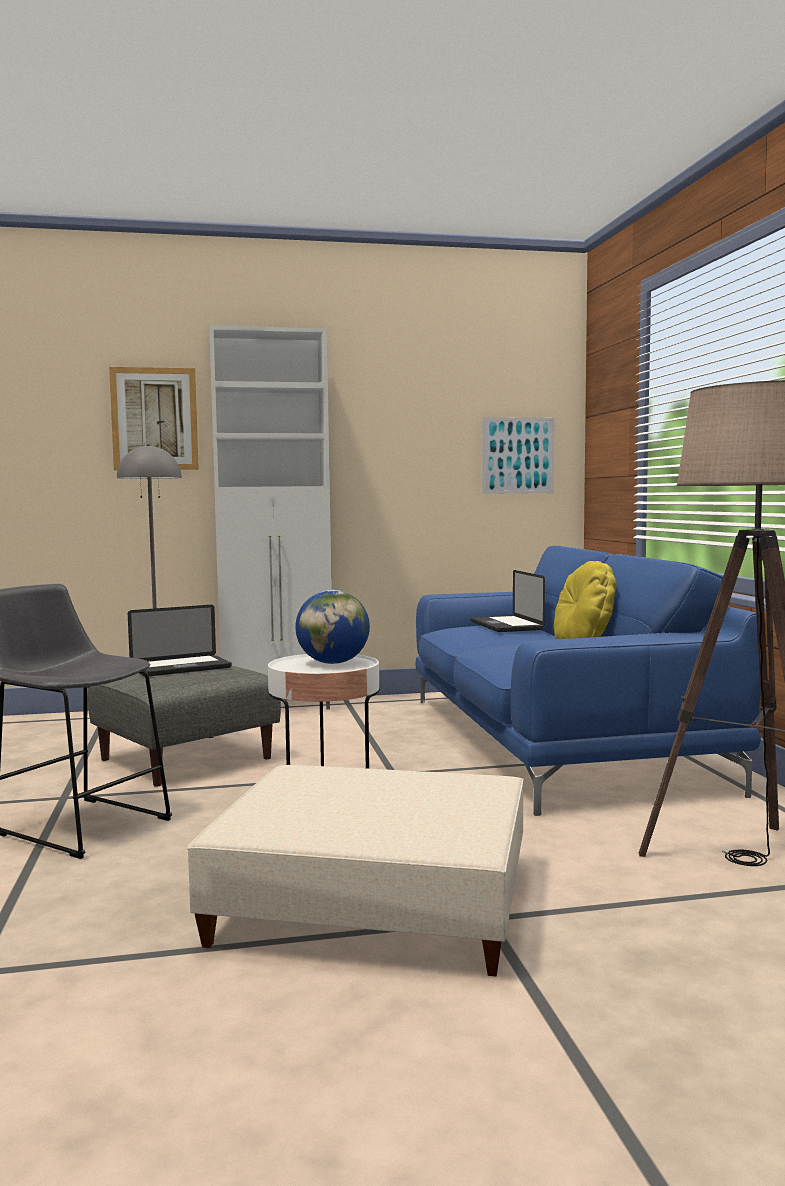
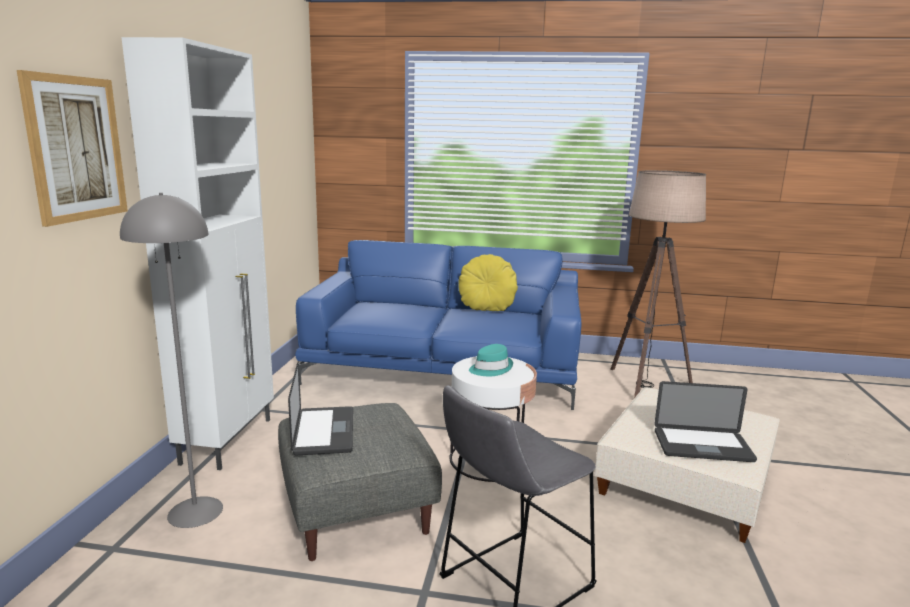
camera: 70 degrees left, 10 degrees up
globe [295,590,370,664] -> turquoise hat [469,344,513,376]
laptop [470,570,545,632] -> laptop moved to [654,381,757,462]
picture [482,417,555,494] -> none

